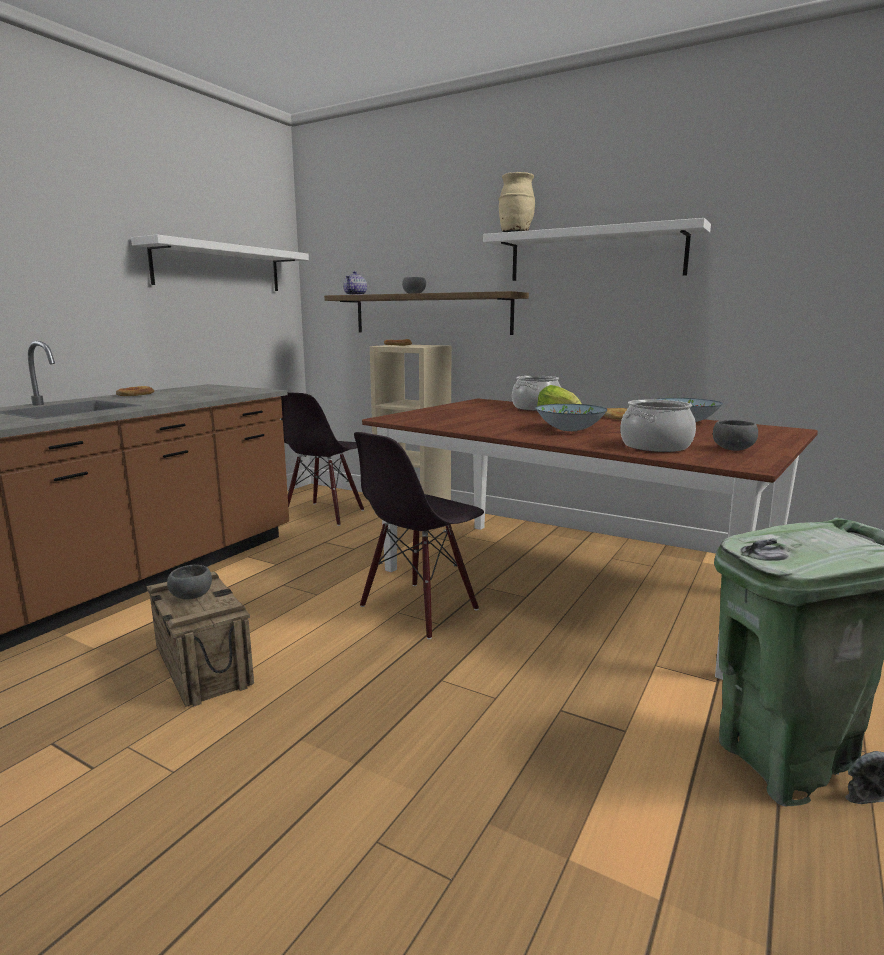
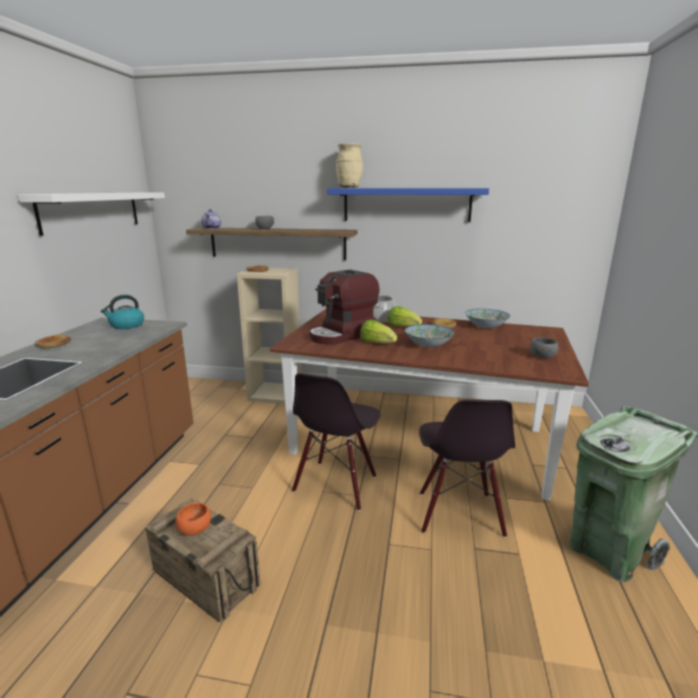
camera: 20 degrees left, 5 degrees up
grey bowl [167,565,212,599] -> orange bowl [175,502,211,536]
black chair [279,392,364,526] -> black chair moved to [419,399,515,538]
white shelf [483,218,711,281] -> blue shelf [327,188,489,222]
cooking pot [620,400,696,452] -> none
none -> kettle [101,295,144,329]
none -> coffee machine [309,270,380,345]
none -> lettuce [360,320,397,343]

